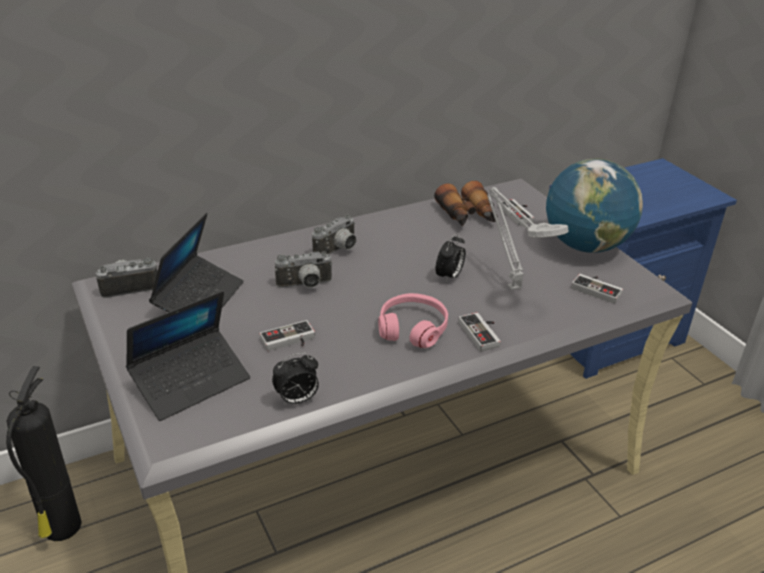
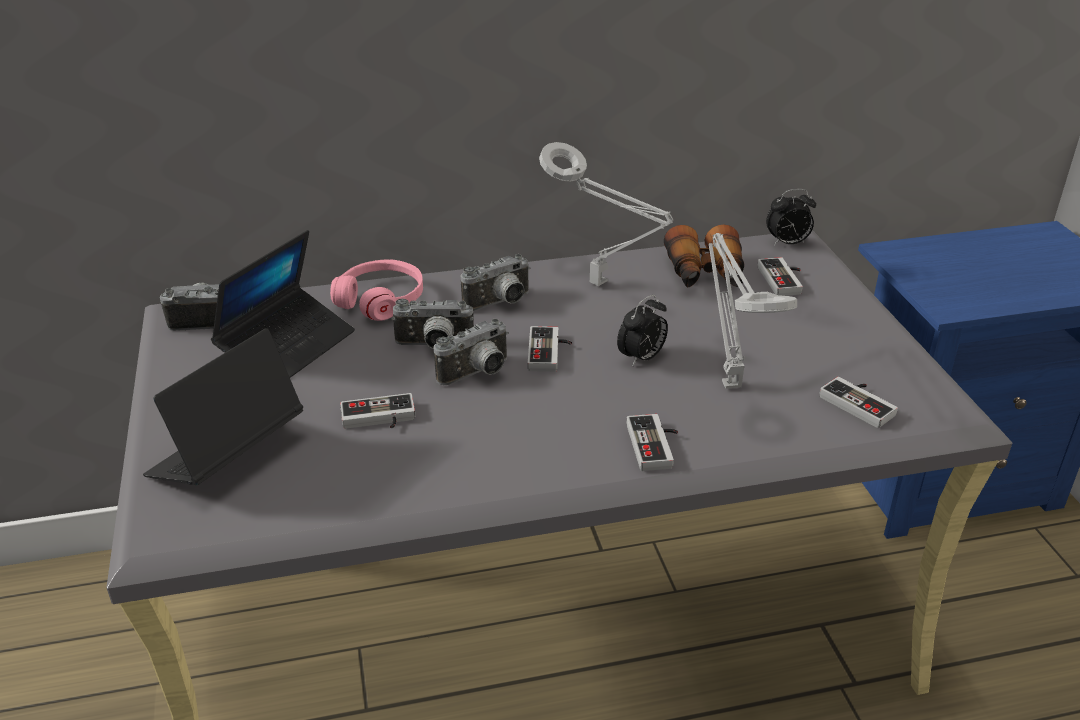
camera: 15 degrees right, 0 degrees up
fire extinguisher [6,366,82,541] -> none
laptop [126,291,250,421] -> laptop turned 150 degrees clockwise [143,328,303,485]
alarm clock [272,353,319,405] -> alarm clock moved to [766,189,816,246]
pink headphones [378,293,448,348] -> pink headphones moved to [330,259,423,321]
globe [546,159,643,253] -> none
none -> camera [434,318,509,385]
none -> game controller [528,326,572,372]
none -> grey table lamp [539,142,673,286]

